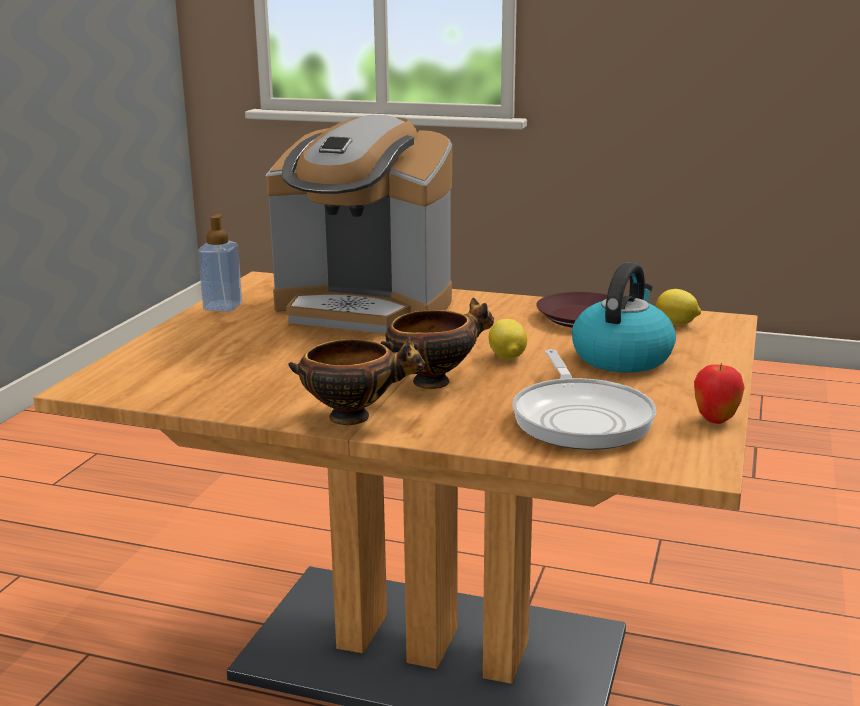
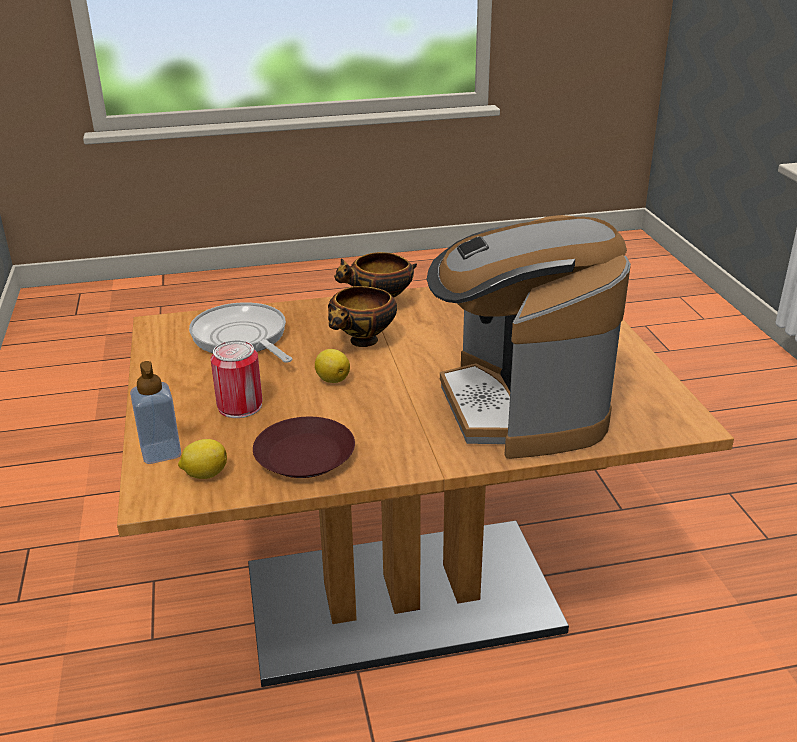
camera: 150 degrees right, 10 degrees up
soap dispenser [198,214,242,312] -> soap dispenser moved to [130,361,181,464]
coffee machine [266,115,452,334] -> coffee machine turned 90 degrees counterclockwise [427,215,631,459]
kettle [572,263,676,373] -> can [211,340,262,418]
apple [694,363,745,424] -> none

